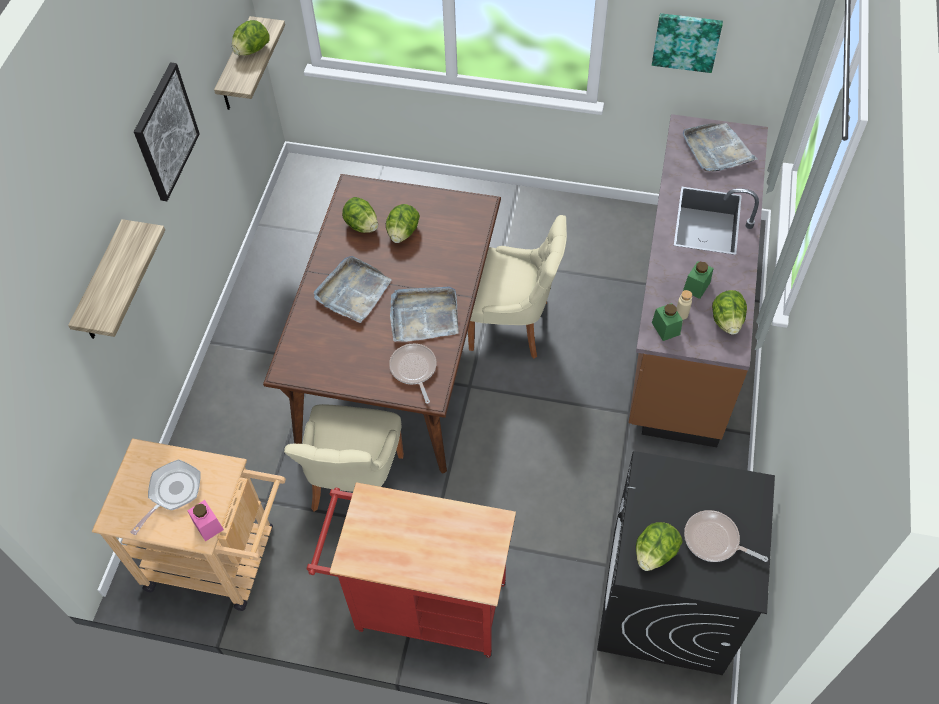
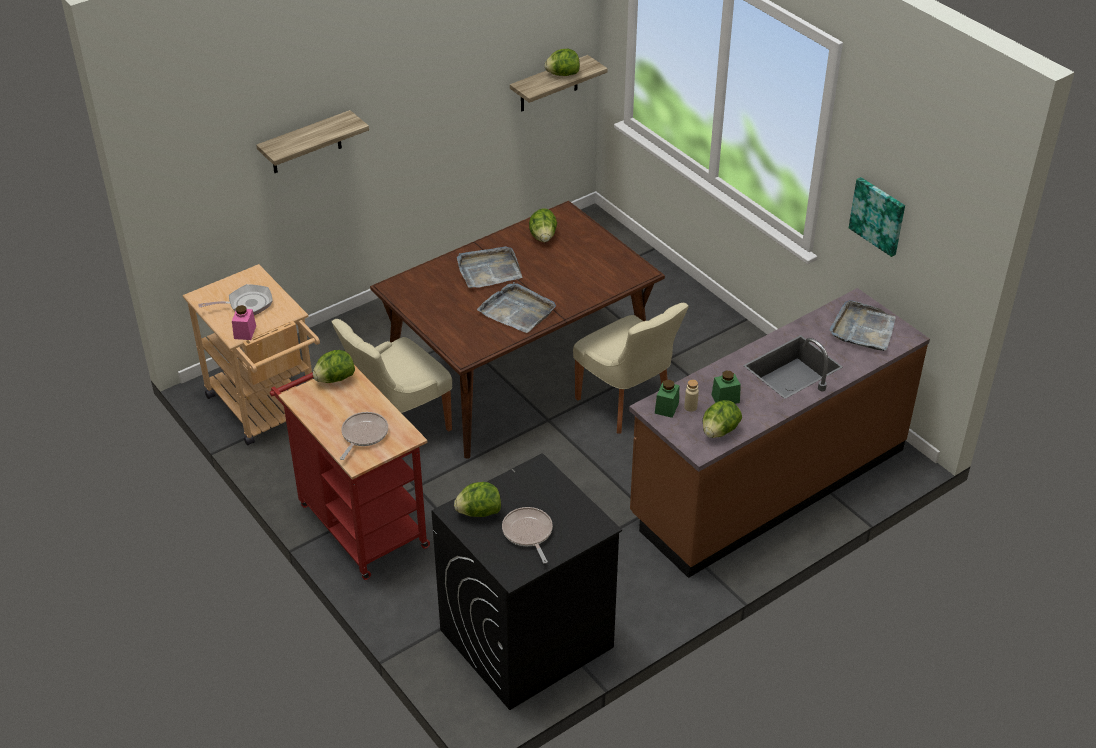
camera: 40 degrees right, 15 degrees down
picture [134,62,200,201] -> none
lettuce [386,204,420,243] -> lettuce moved to [313,350,355,383]
frying pan [389,344,437,404] -> frying pan moved to [340,412,388,460]

